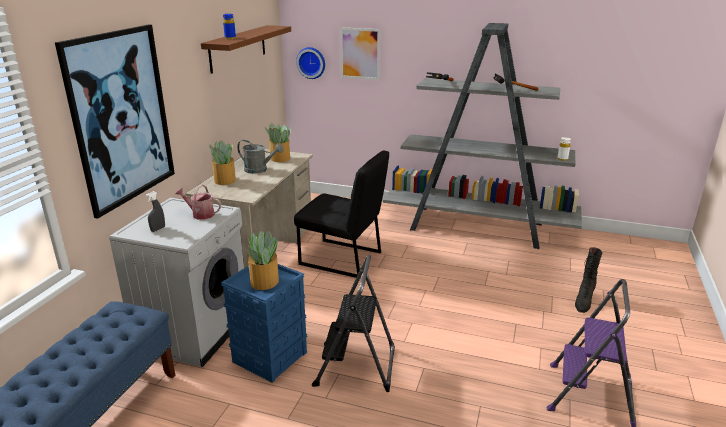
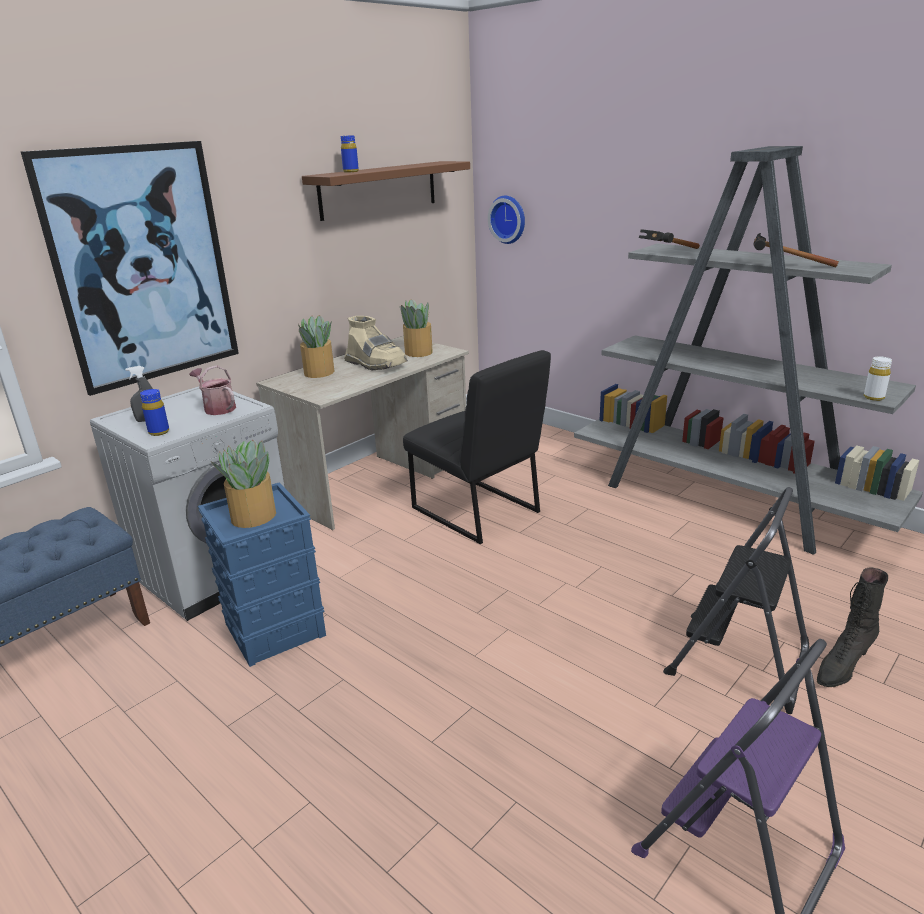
camera: 25 degrees right, 0 degrees up
grey watering can [237,140,284,174] -> beige boot [344,316,408,370]
black step ladder [312,255,395,392] -> black step ladder moved to [663,487,810,714]
picture [340,27,380,80] -> none
none -> blue bottle [140,389,169,436]

